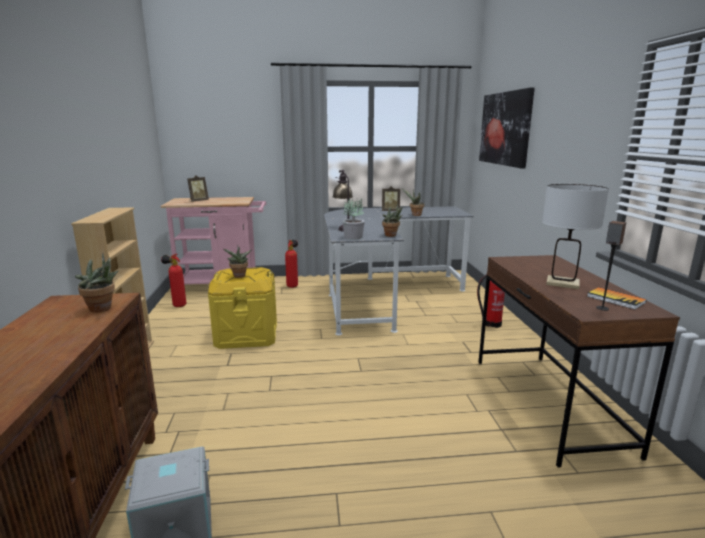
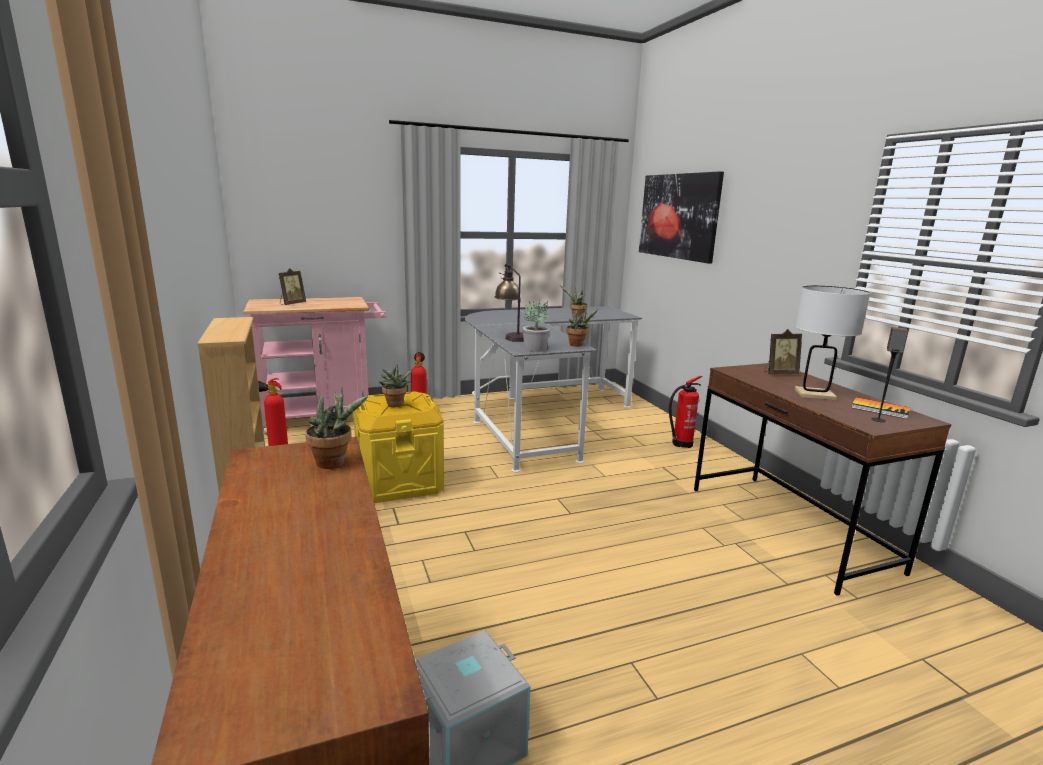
camera: 15 degrees left, 0 degrees up
picture frame [382,186,400,211] -> picture frame moved to [764,329,802,375]

